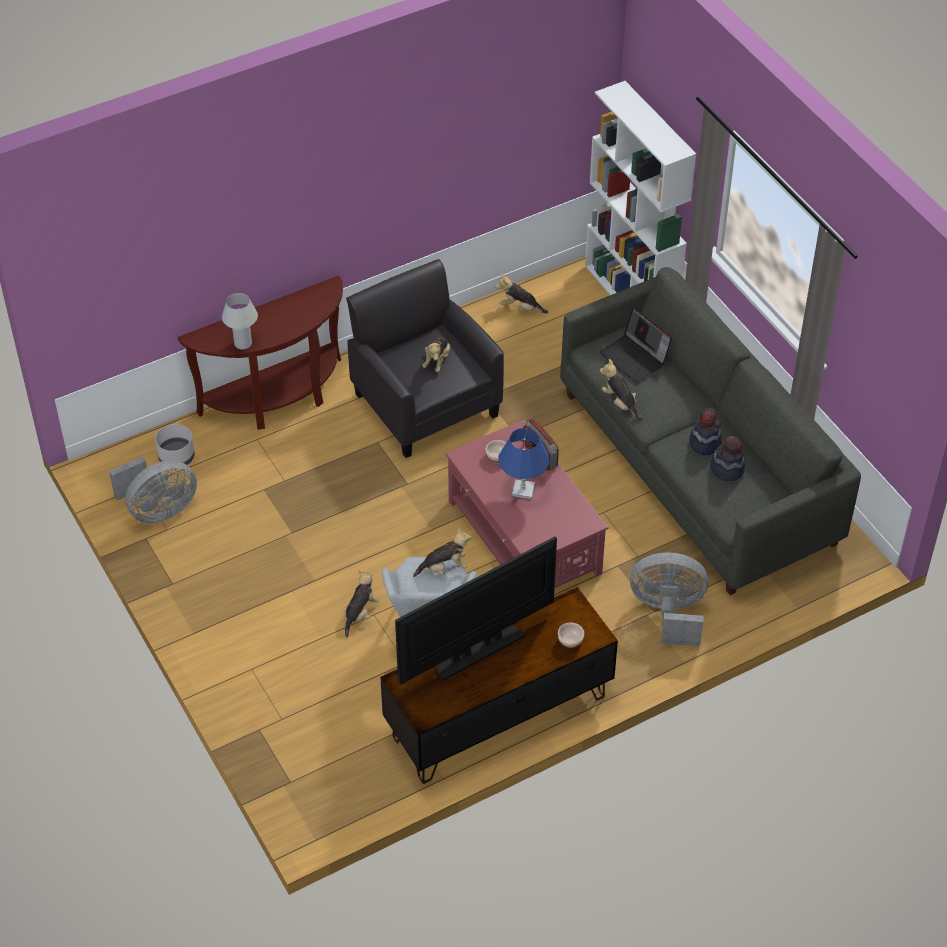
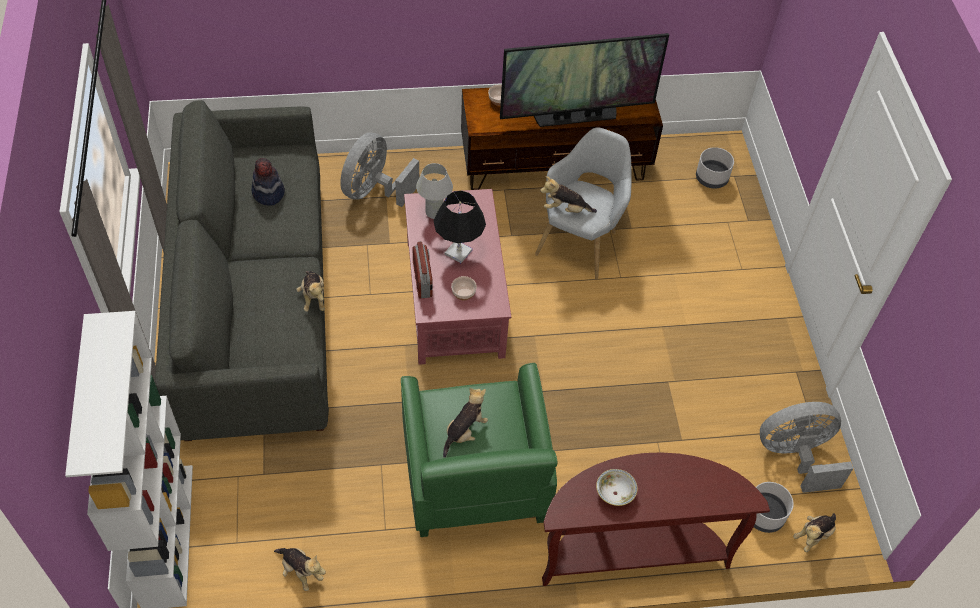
camera: 160 degrees left, 5 degrees up
white table lamp [222,293,258,350] -> white table lamp moved to [416,163,453,219]
plush toy [344,569,379,638] -> plush toy moved to [793,513,836,552]
black armchair [346,259,504,458] -> green armchair [401,363,557,537]
blue table lamp [498,428,550,499] -> black table lamp [434,191,486,263]
laptop [599,307,672,383] -> none
grey fan [630,553,708,646] -> grey fan turned 90 degrees clockwise [340,132,419,207]
hat [689,408,722,455] -> none
none -> bowl [596,469,638,506]
none -> grey planter [696,147,734,189]

